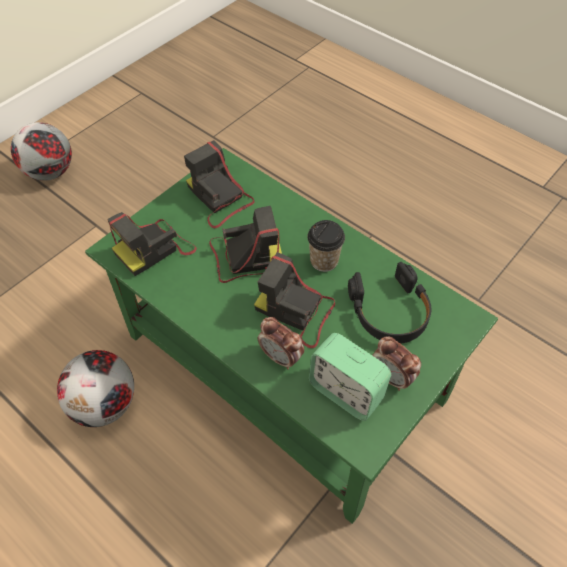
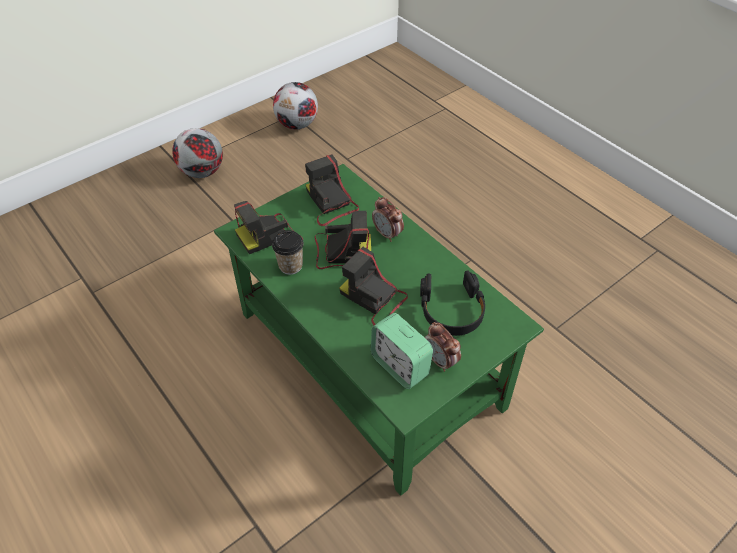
camera: 10 degrees right, 5 degrees down
football [57,350,134,427] -> football moved to [273,82,318,130]
alarm clock [258,317,304,369] -> alarm clock moved to [372,197,404,242]
cup [307,220,345,272] -> cup moved to [272,230,304,275]

